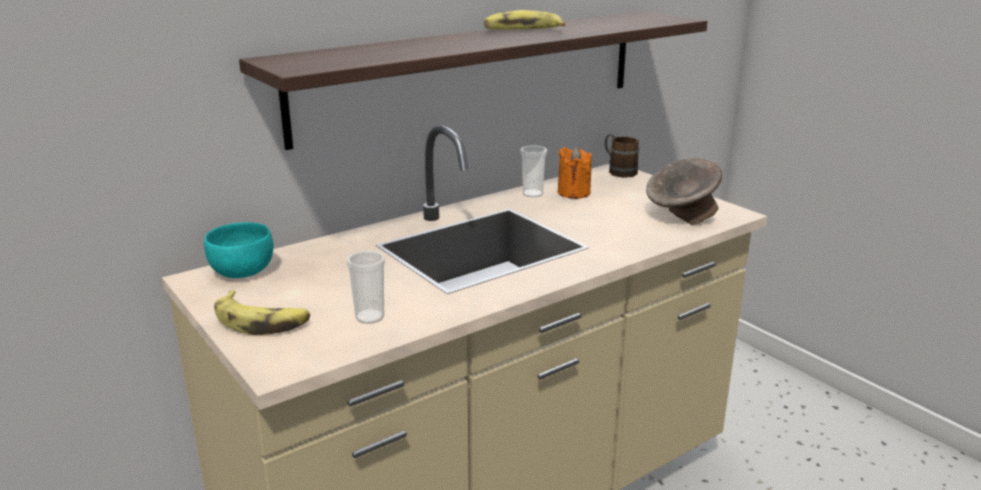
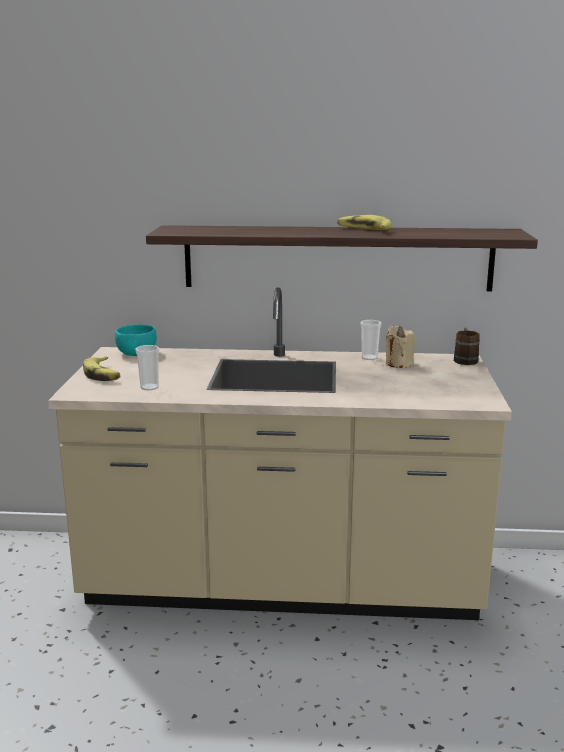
camera: 40 degrees right, 5 degrees down
orange candle [558,147,592,199] -> beige candle [386,326,415,368]
grey bowl [646,158,722,225] -> none

